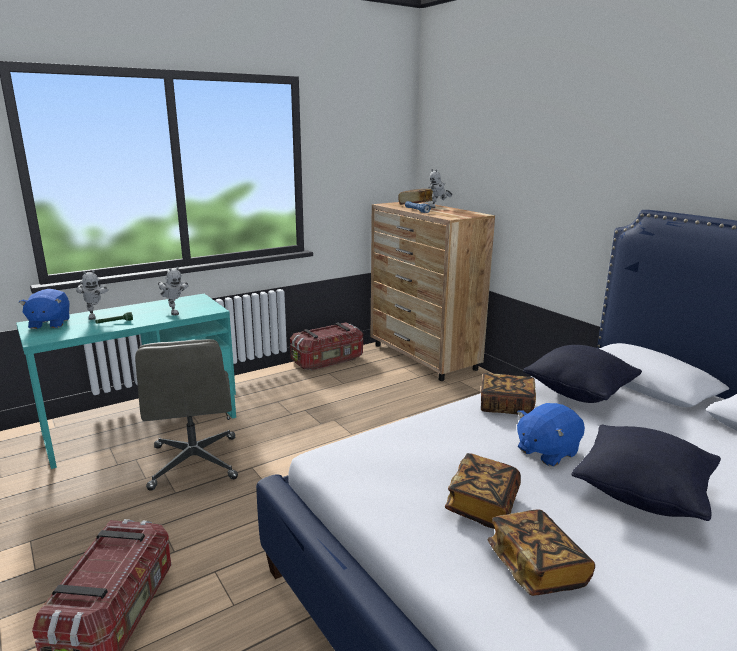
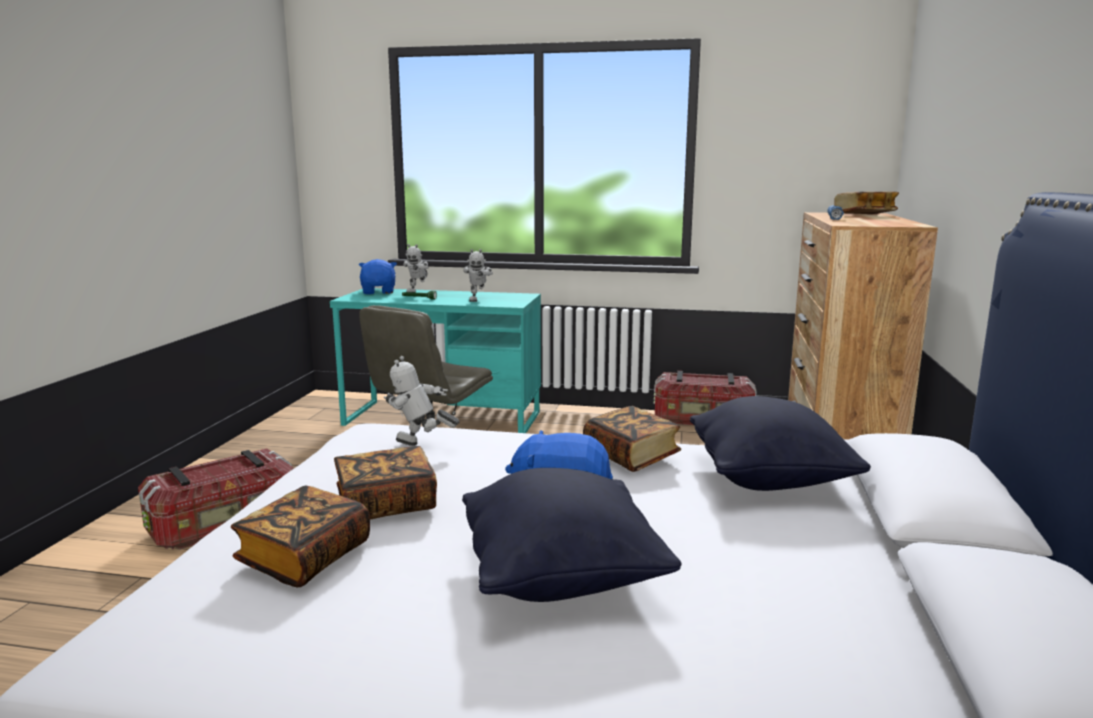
camera: 45 degrees right, 5 degrees down
blue plush toy [19,289,70,329] -> blue plush toy turned 135 degrees clockwise [359,259,397,294]
toy robot [428,169,453,208] -> toy robot moved to [384,356,459,446]

